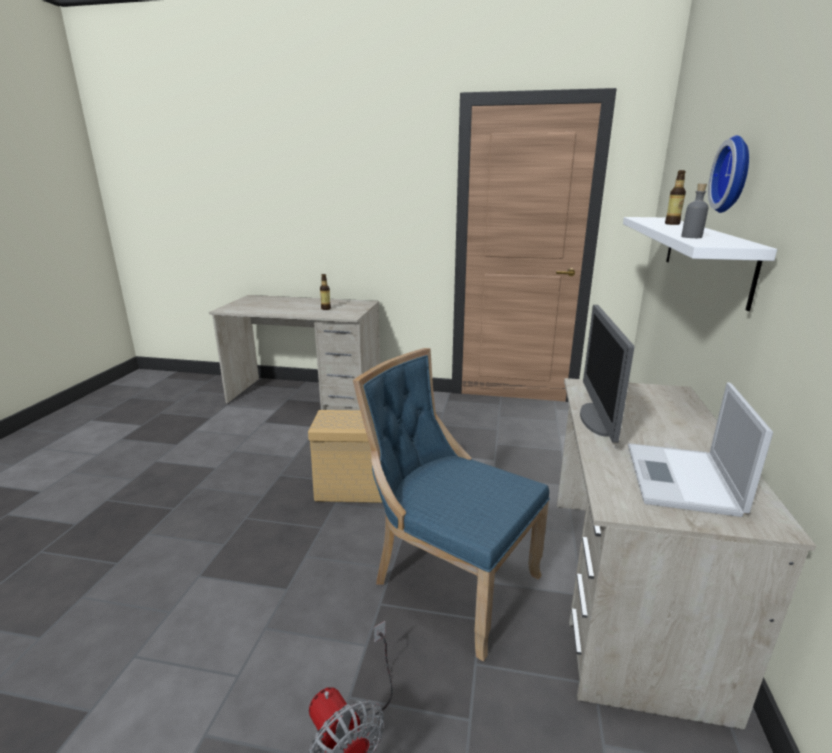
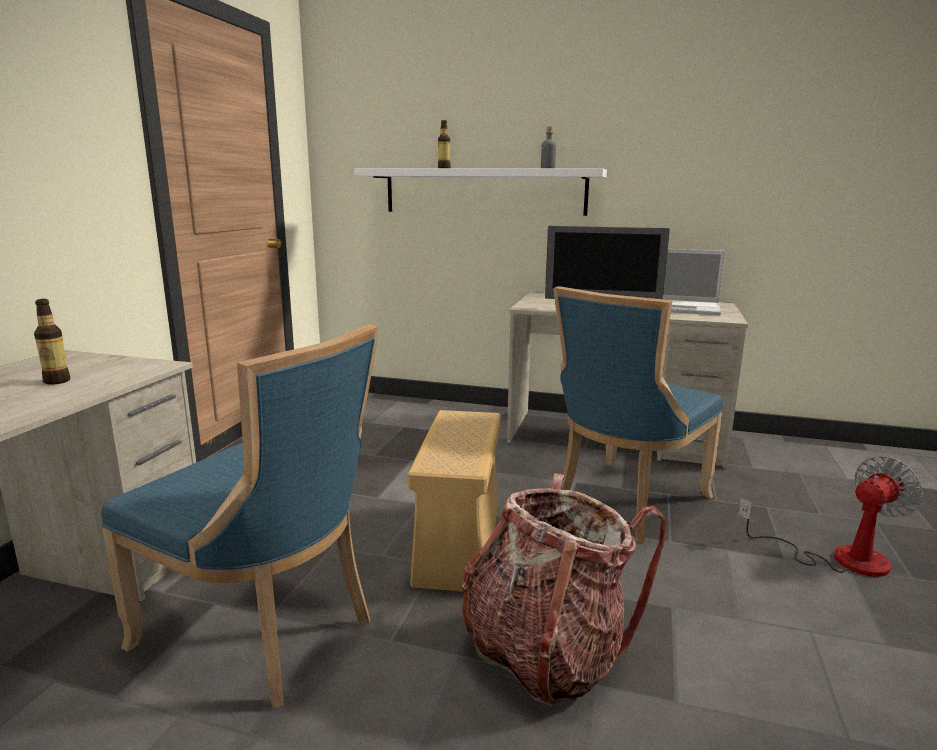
camera: 85 degrees left, 5 degrees down
wall clock [708,135,749,213] -> none
none -> blue chair [101,324,379,709]
none -> backpack [461,473,666,706]

